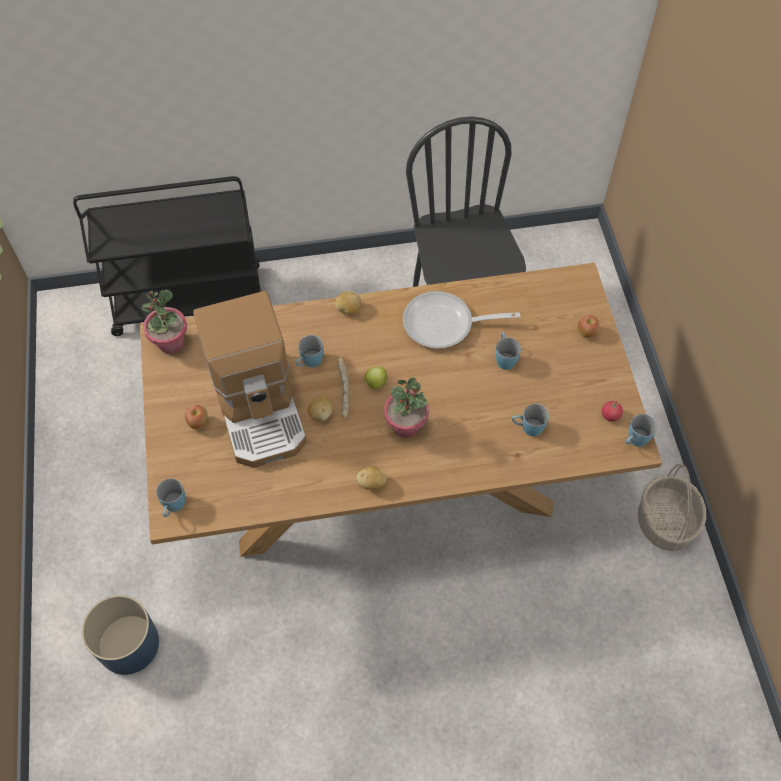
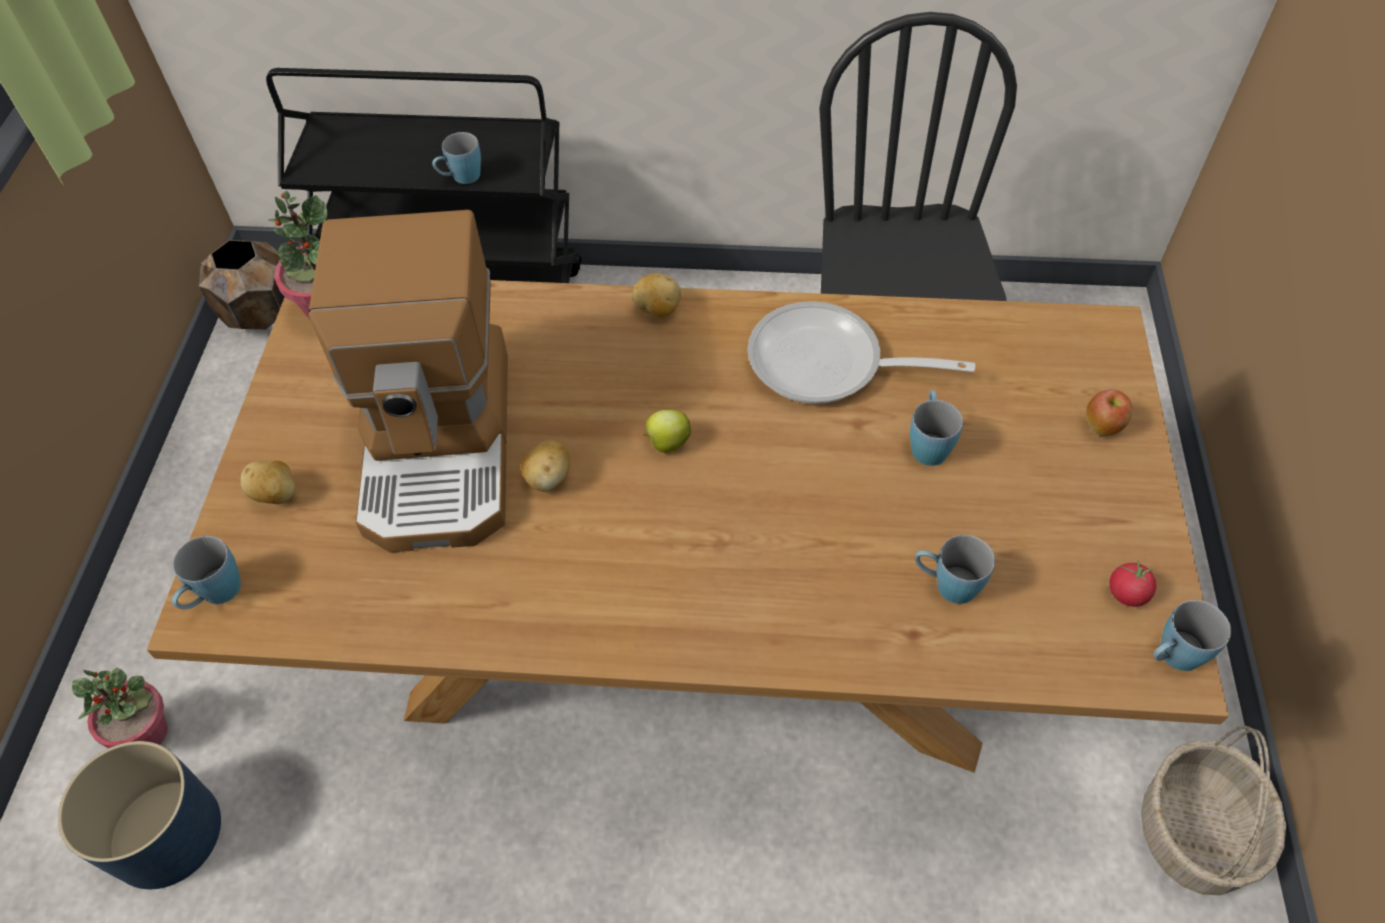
camera: 15 degrees right, 5 degrees down
apple [185,405,208,429] -> none
blue mug [296,335,324,367] -> blue mug moved to [432,132,481,184]
bread [337,357,350,418] -> none
potato [357,466,386,490] -> potato moved to [241,461,295,504]
potted plant [384,378,429,438] -> potted plant moved to [72,667,168,748]
none -> brown planter [199,240,284,330]

